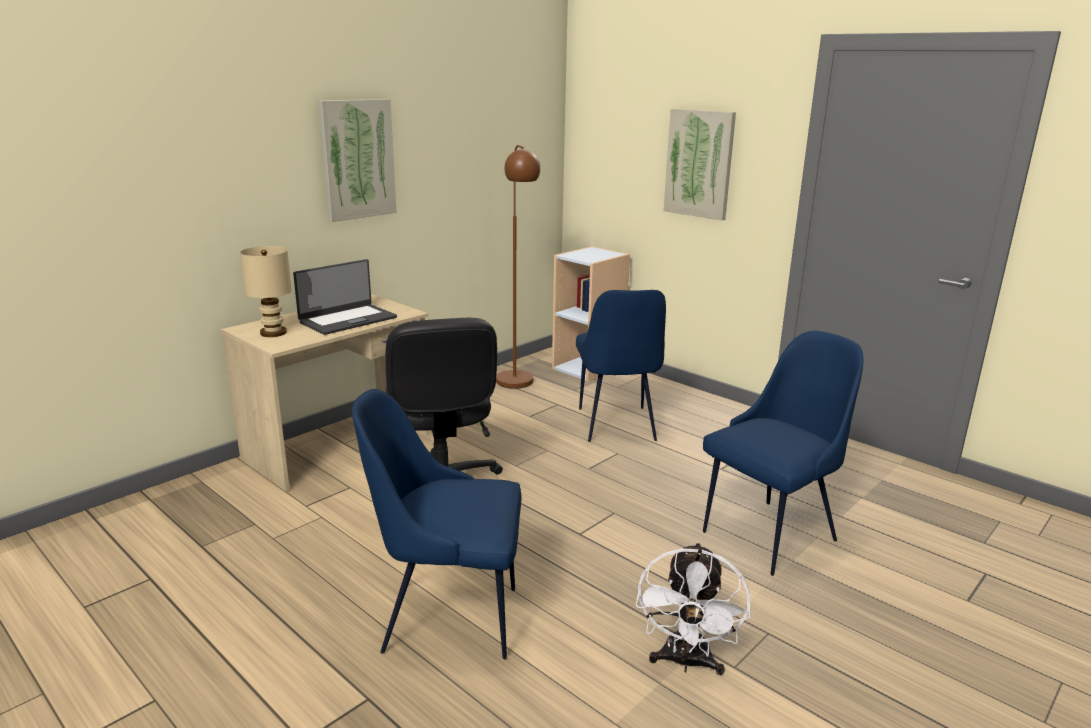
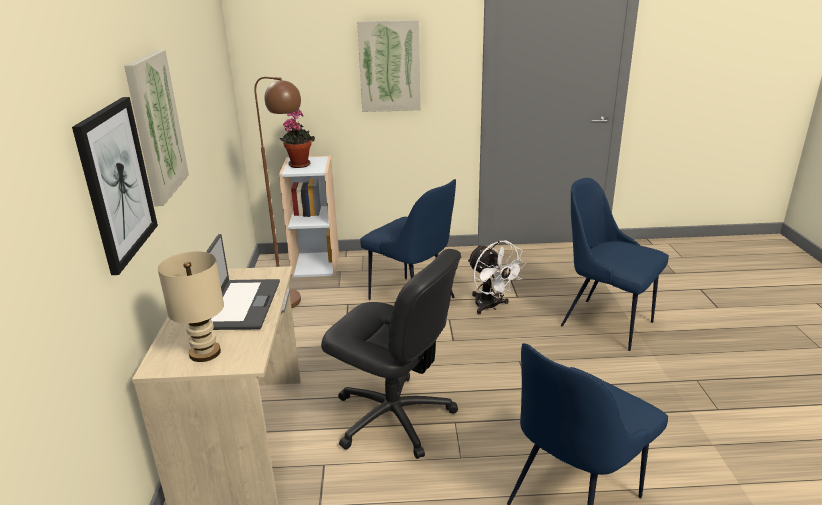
camera: 45 degrees left, 5 degrees up
white fan [636,542,750,675] -> white fan moved to [467,240,526,314]
blue chair [703,331,863,576] -> blue chair turned 60 degrees counterclockwise [561,178,669,351]
none -> picture [72,97,158,275]
none -> potted plant [279,109,315,168]

